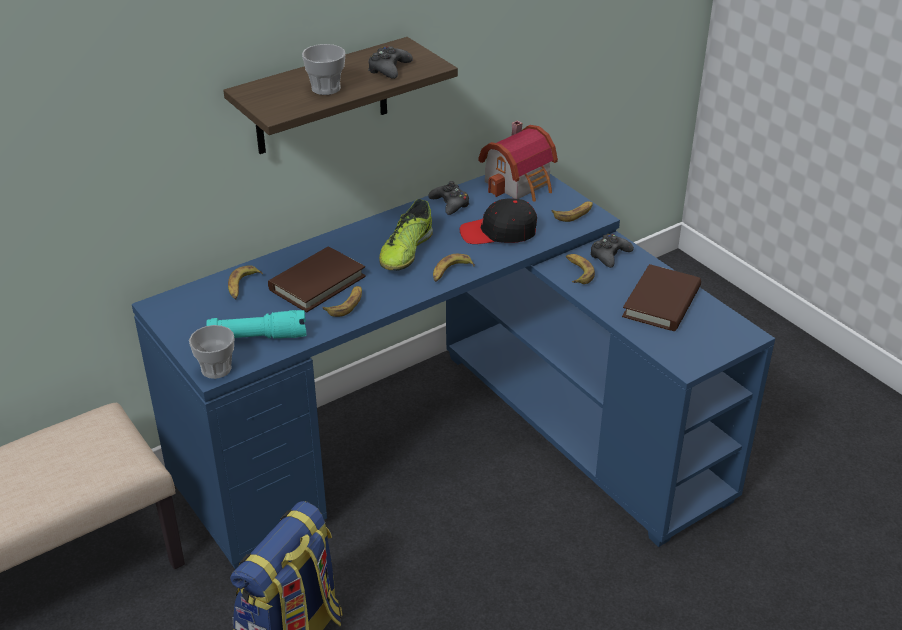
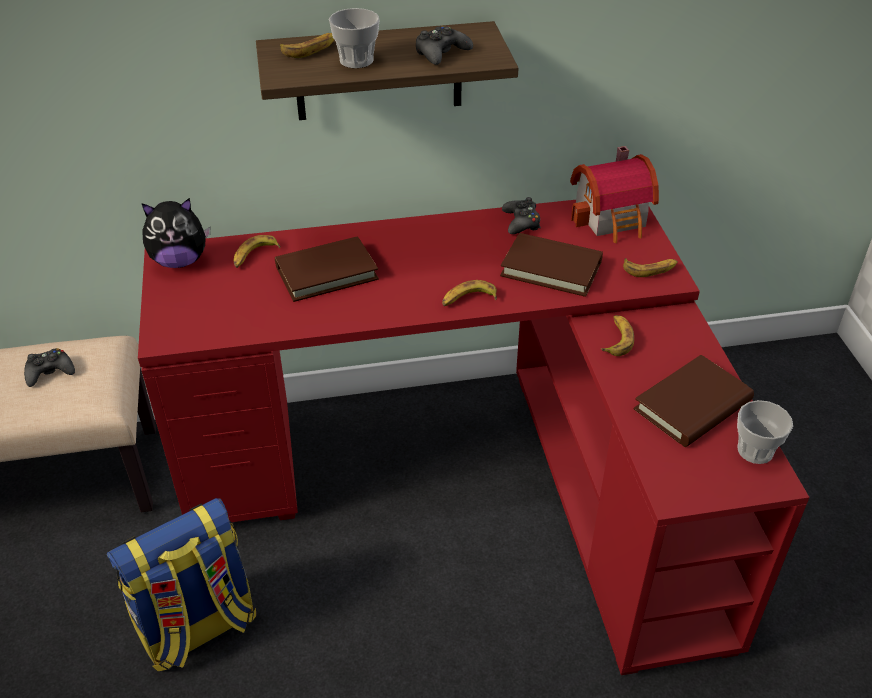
camera: 25 degrees right, 5 degrees up
blue desk [132,174,775,569] -> red desk [138,200,809,675]
cup [189,325,234,379] -> cup moved to [737,400,793,464]
turquoise flashlight [206,310,306,339] -> none
banana [323,286,362,317] -> banana moved to [280,33,334,58]
shoe [379,199,433,271] -> none
black cap [460,198,537,244] -> brown book [500,233,603,297]
black game controller [590,234,634,268] -> black game controller moved to [24,348,75,387]
none -> plush toy [142,198,210,268]

